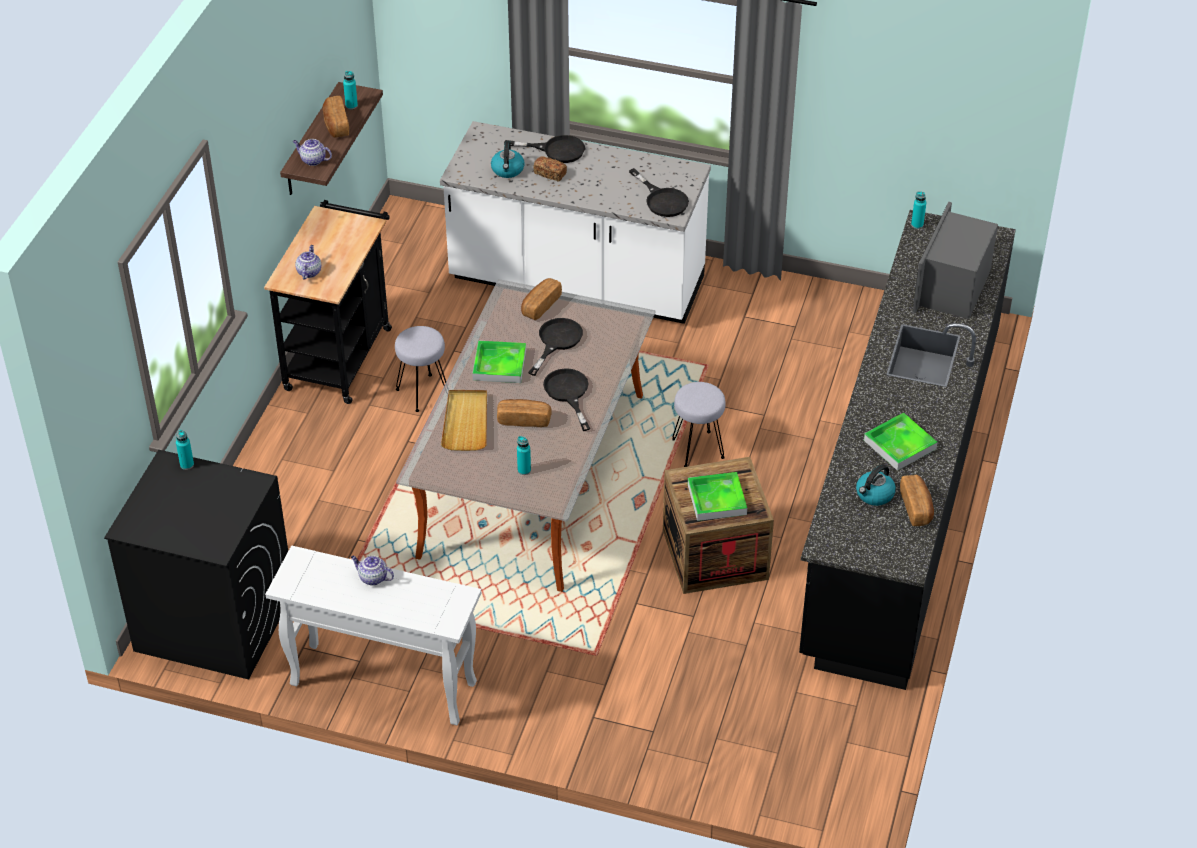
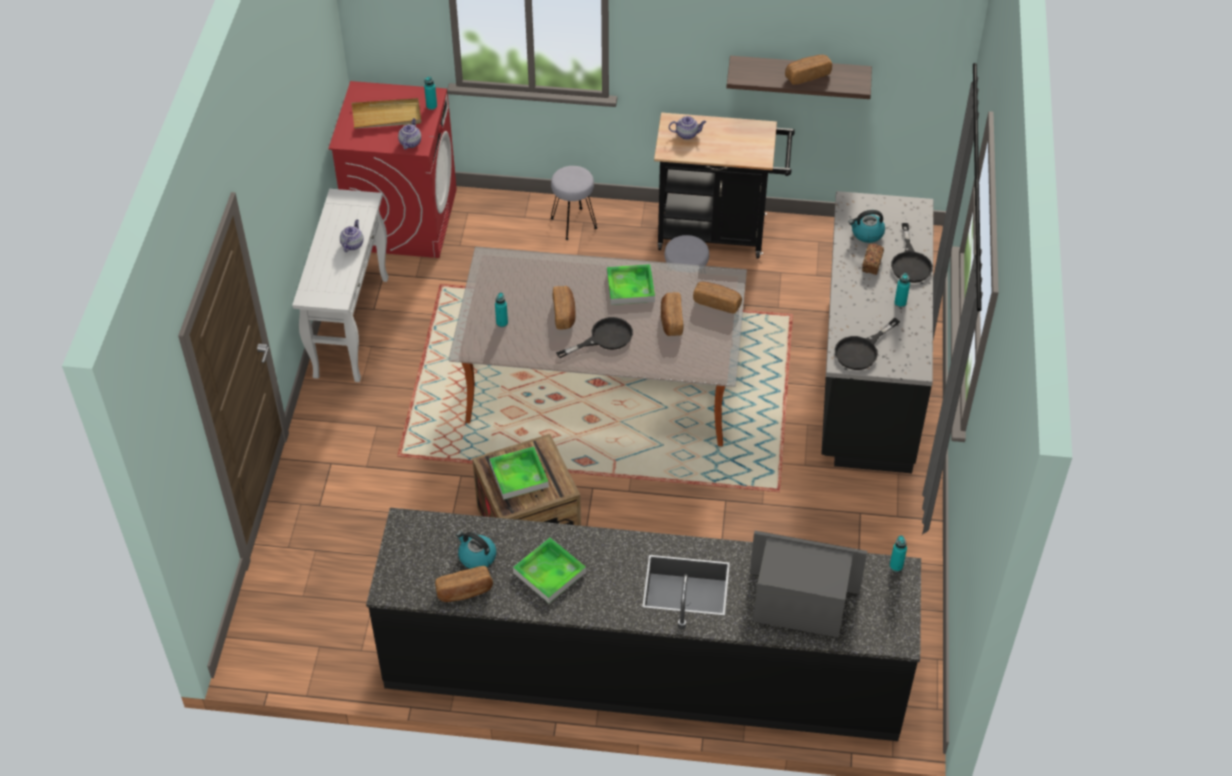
camera: 80 degrees right, 5 degrees up
black washing machine [104,450,288,680] -> red washing machine [328,81,457,258]
teapot [293,139,332,166] -> teapot moved to [398,118,421,150]
turquoise bottle [343,71,358,109] -> turquoise bottle moved to [894,273,910,308]
white counter [440,121,711,324] -> black counter [821,191,934,473]
beige tray [441,390,487,451] -> beige tray moved to [352,98,421,129]
black frying pan [528,318,583,376] -> bread [661,292,683,336]
grey stool [672,382,726,467] -> grey stool moved to [551,166,597,240]

